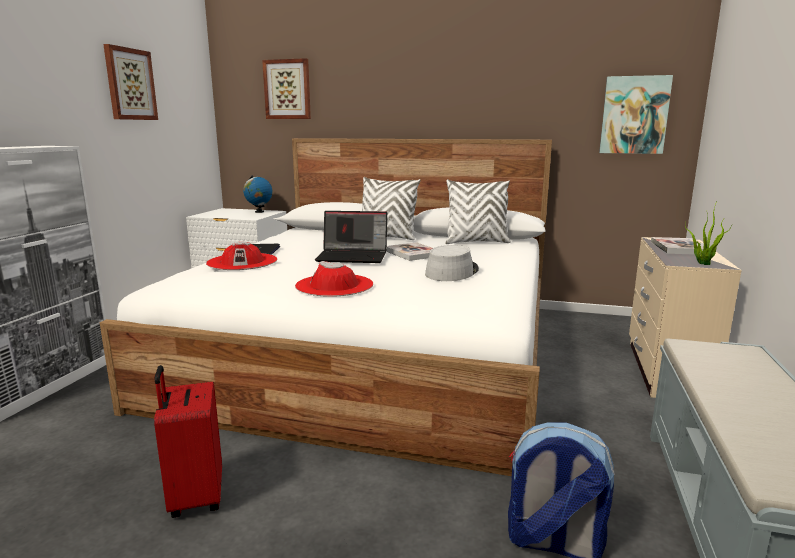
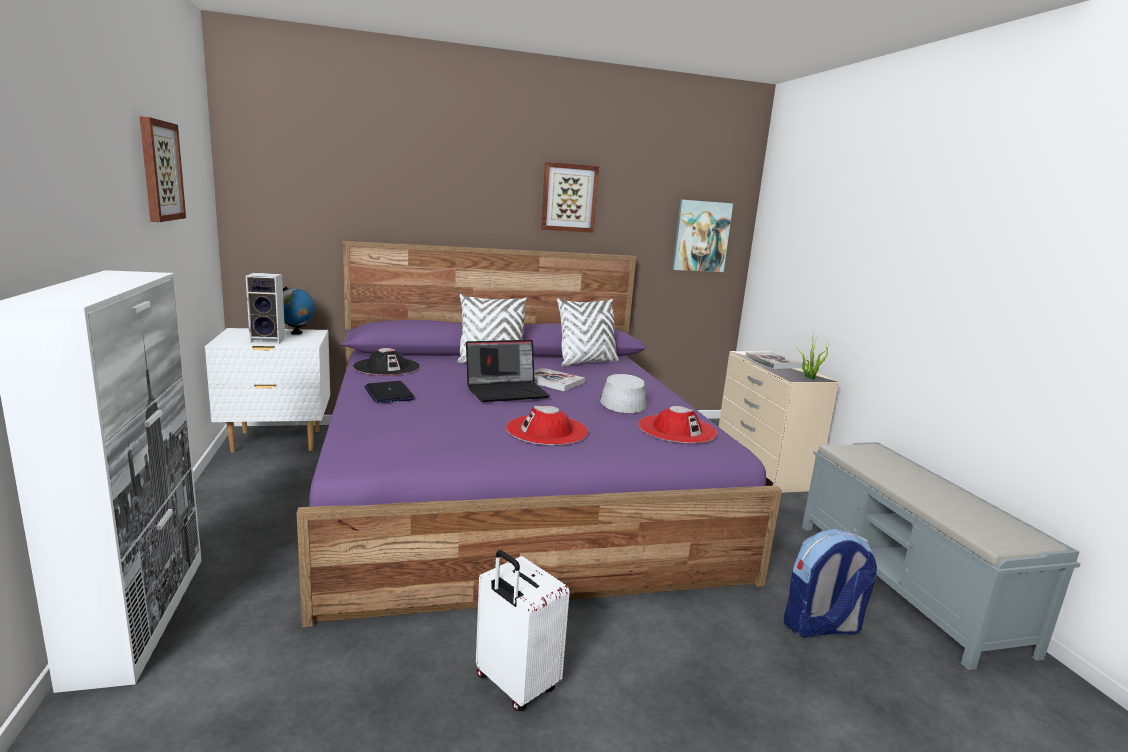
camera: 30 degrees left, 0 degrees up
white bed [100,138,552,476] -> purple bed [296,241,782,627]
red suitcase [154,365,222,518] -> white suitcase [476,550,570,711]
red hat [206,242,278,270] -> red hat moved to [638,406,717,443]
picture [262,58,311,119] -> picture moved to [541,162,599,233]
none -> speaker [246,273,285,344]
none -> black hat [353,348,420,375]

